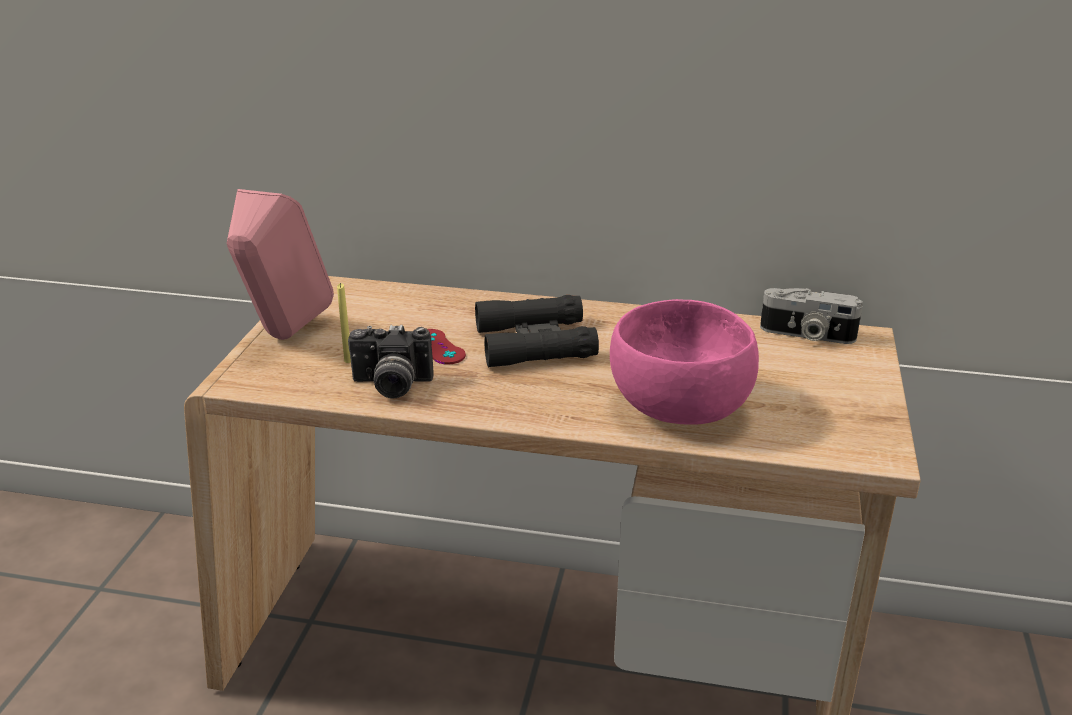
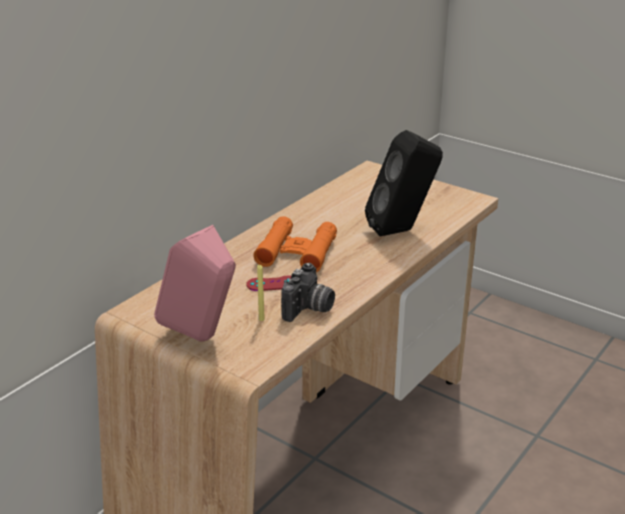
camera: 65 degrees left, 0 degrees up
black binoculars [475,295,599,367] -> orange binoculars [253,216,337,272]
pink bowl [610,299,759,425] -> black speaker [365,130,443,237]
camera [760,288,863,344] -> none

